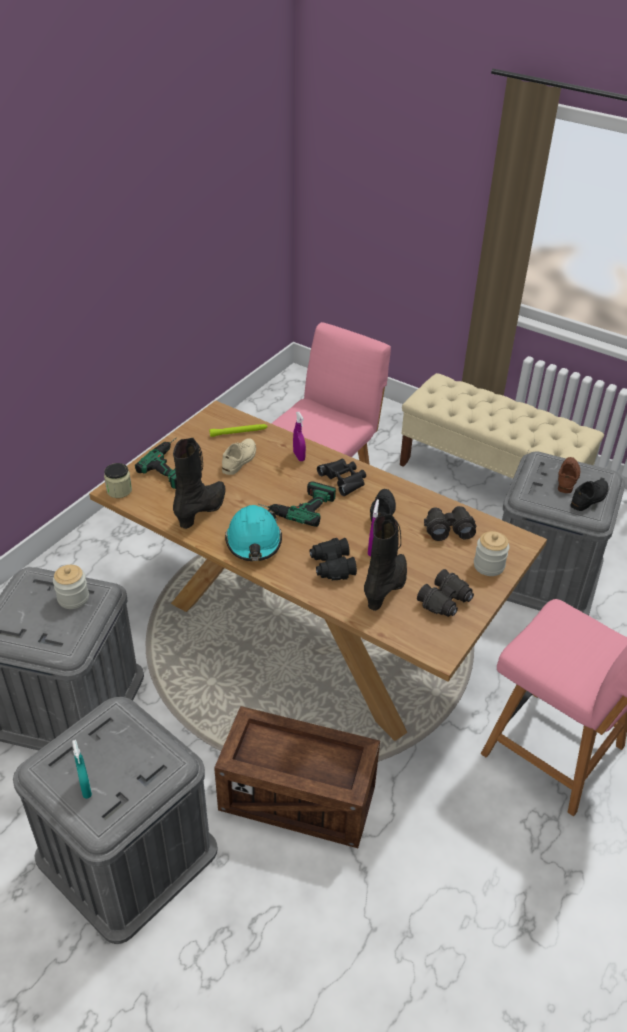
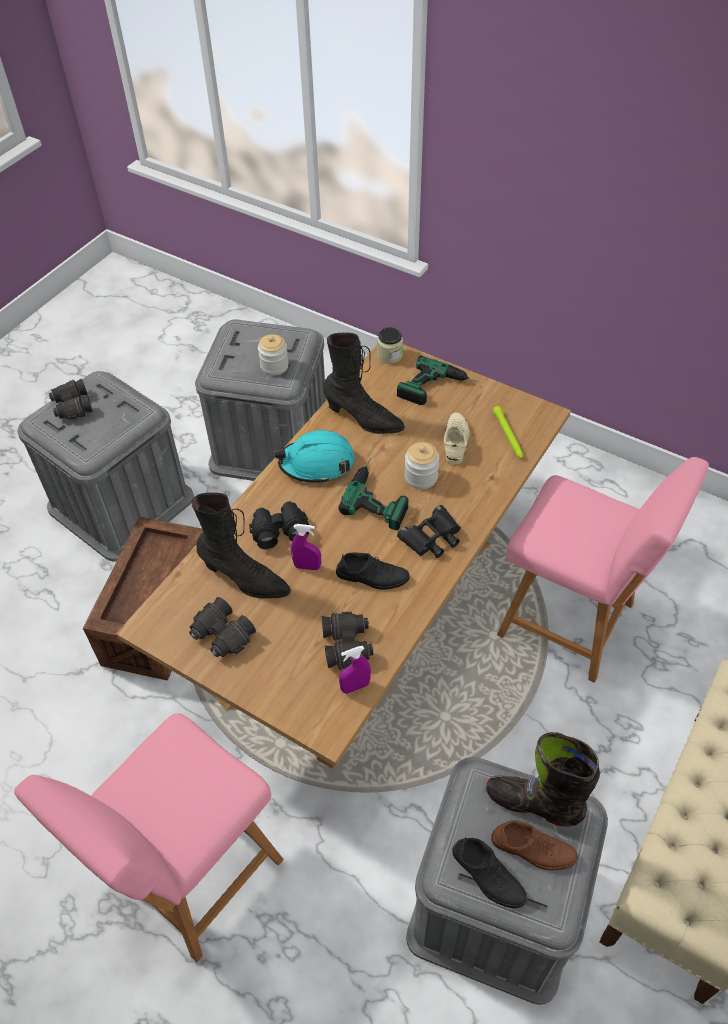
camera: 90 degrees right, 10 degrees up
turquoise spray bottle [72,740,92,799] -> black binoculars [49,378,93,420]
beige shoe [222,438,256,475] -> beige shoe turned 105 degrees counterclockwise [444,412,469,464]
purple spray bottle [293,412,306,461] -> purple spray bottle moved to [339,646,371,694]
jar [474,531,510,576] -> jar moved to [405,442,439,489]
none -> black boot [486,732,601,827]

